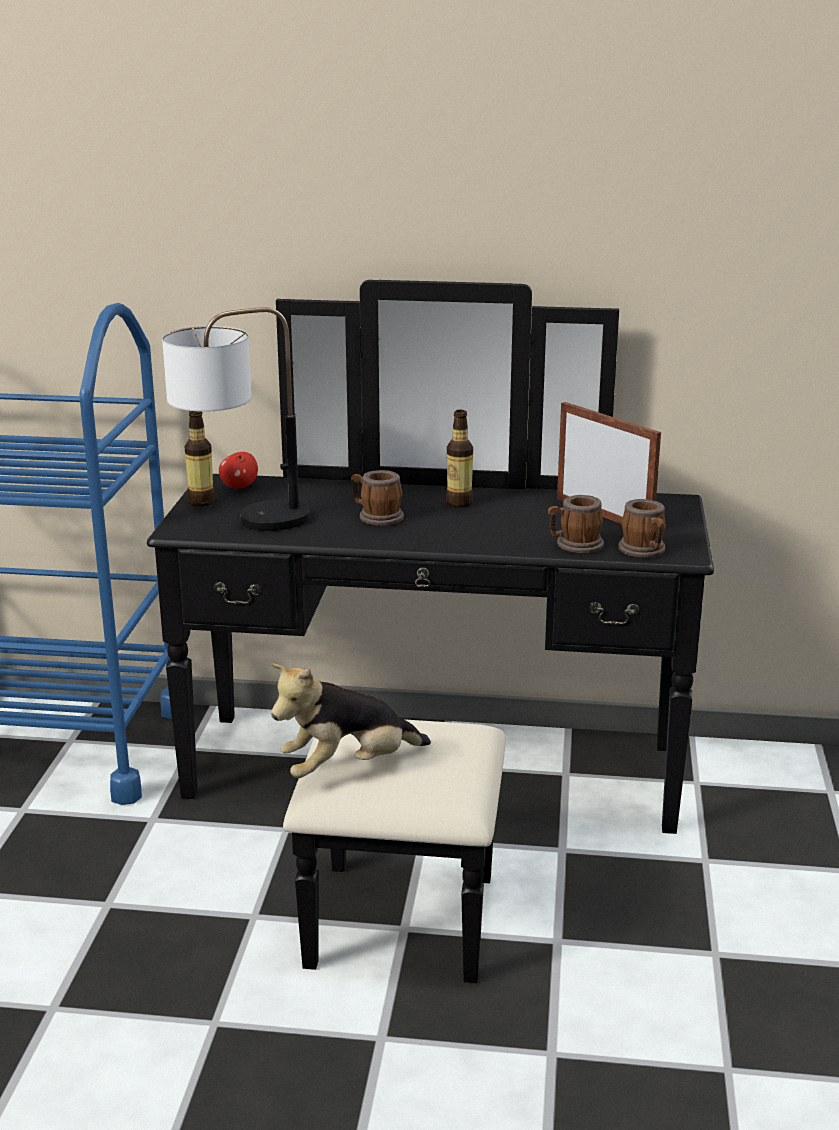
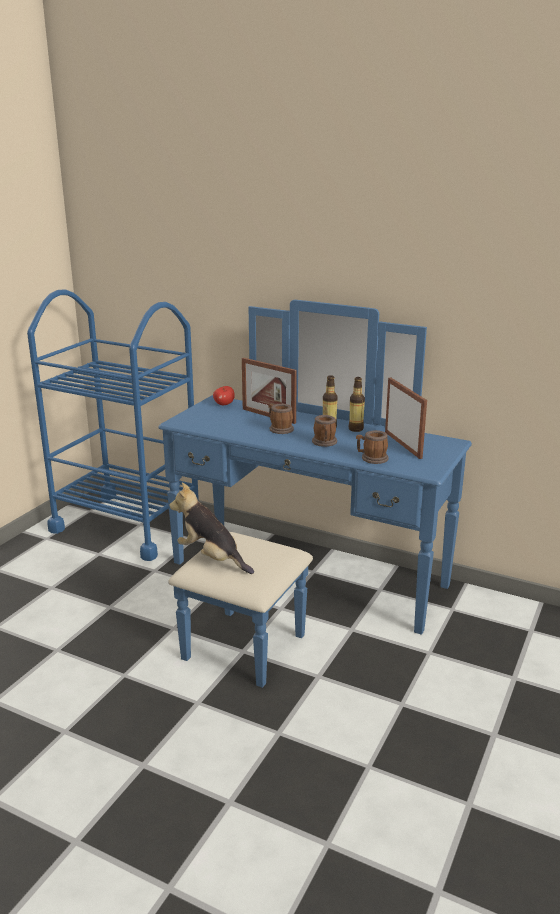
camera: 20 degrees right, 0 degrees up
black dresser [147,280,714,983] -> blue dresser [159,300,472,688]
table lamp [162,307,309,531] -> none
bottle [185,411,215,507] -> bottle moved to [349,377,365,432]
plush toy [271,664,431,778] -> plush toy turned 45 degrees clockwise [169,483,254,574]
mug [618,499,666,558] -> mug moved to [312,415,337,447]
none -> picture frame [242,358,297,424]

